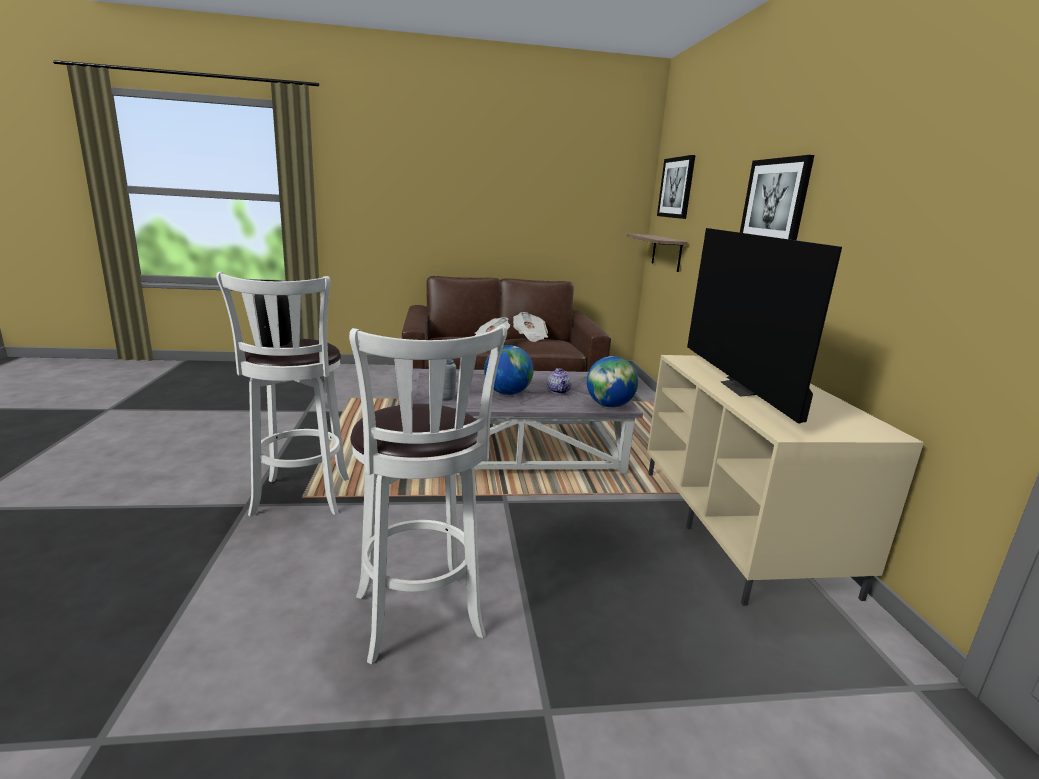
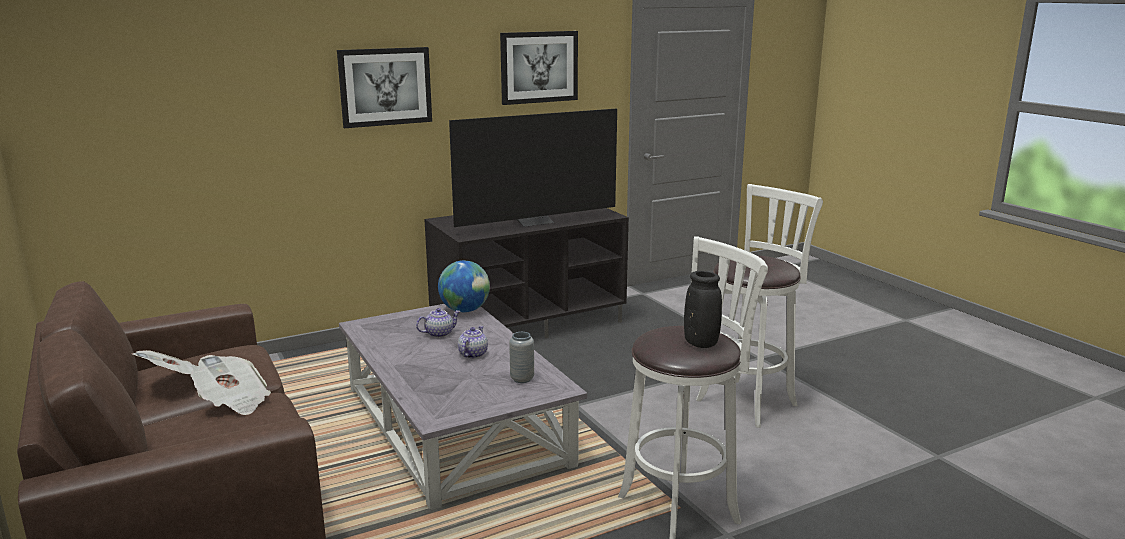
camera: 110 degrees left, 0 degrees up
globe [484,345,534,395] -> teapot [458,326,488,359]
shelf [627,233,688,272] -> none
beige tv stand [647,355,924,606] -> black tv stand [424,208,629,338]
picture [657,155,695,219] -> picture moved to [500,31,578,105]

